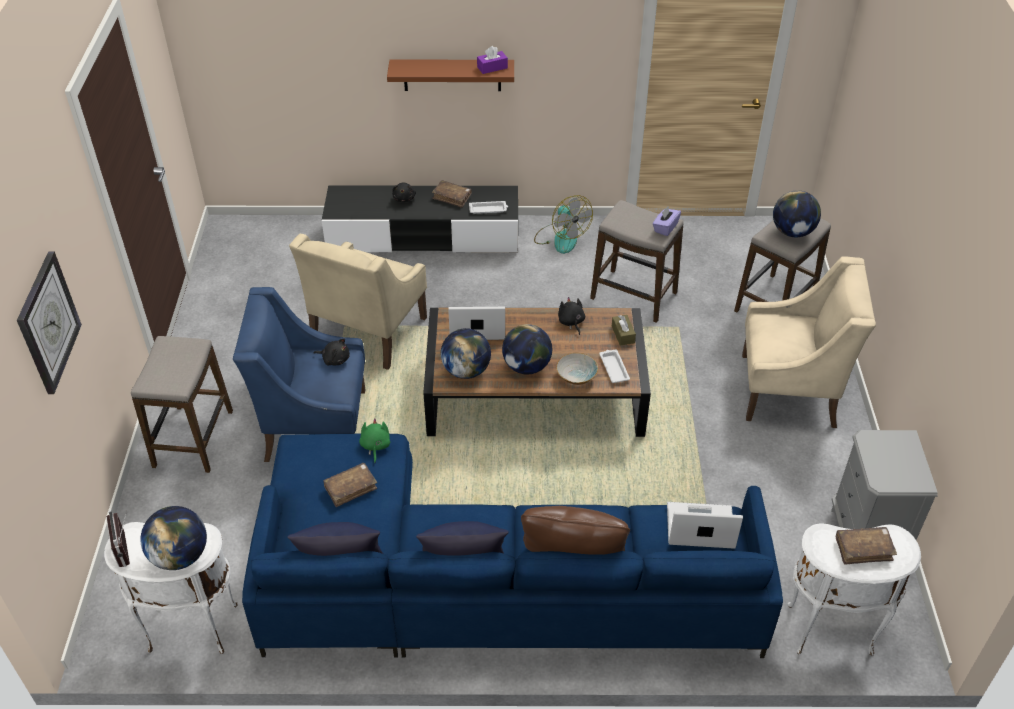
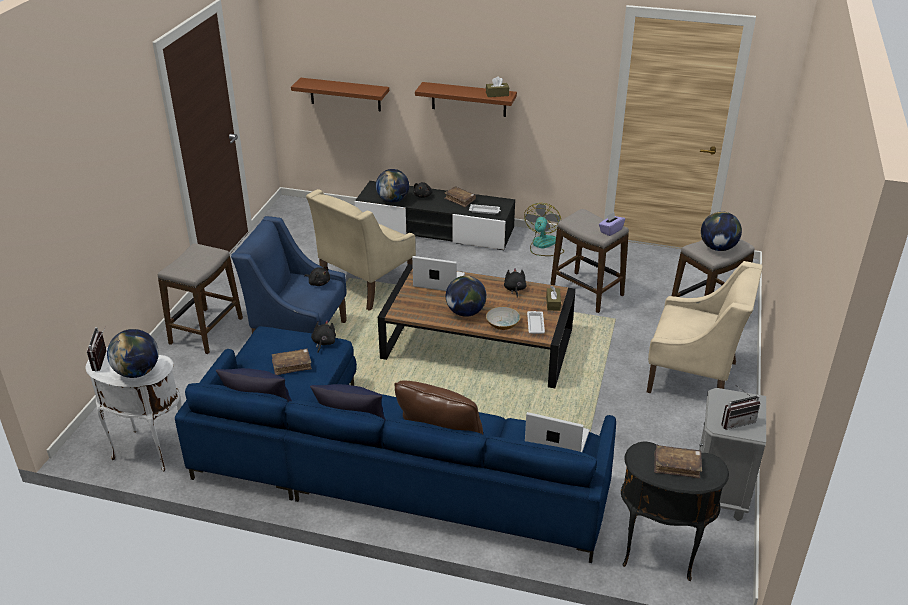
camera: 15 degrees right, 10 degrees down
wall clock [17,251,82,394] -> none
green plush toy [359,418,390,463] -> black plush toy [311,320,336,353]
globe [441,328,491,379] -> globe moved to [376,169,409,203]
purple tissue box [477,46,508,74] -> brown tissue box [486,76,509,97]
fan [534,195,593,254] -> fan turned 150 degrees counterclockwise [524,203,564,256]
white side table [788,524,921,656] -> black side table [621,442,729,581]
none -> brown shelf [291,78,389,111]
none -> radio [721,384,760,430]

